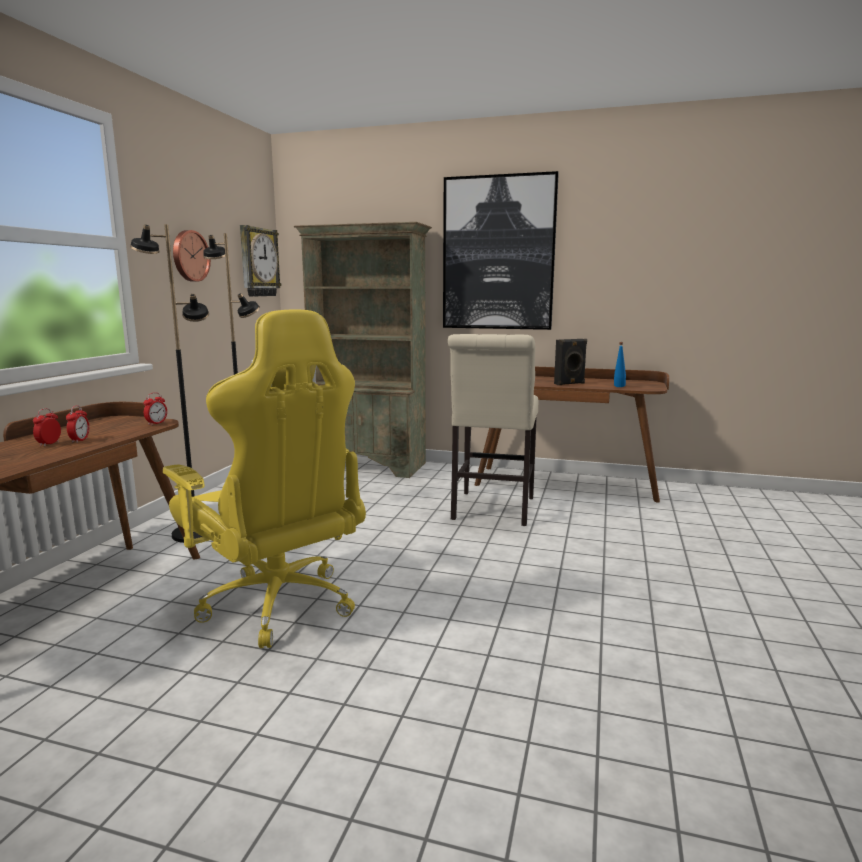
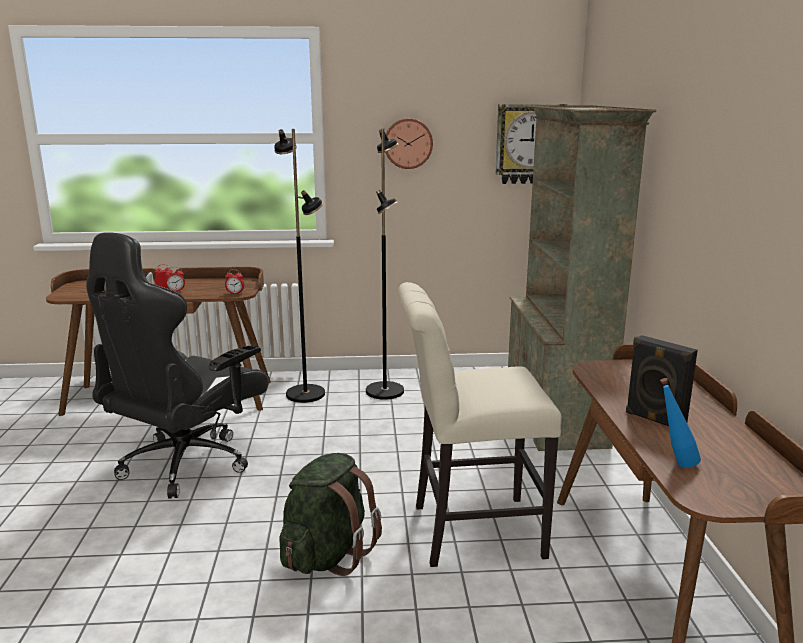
camera: 70 degrees right, 5 degrees up
yellow office chair [163,309,366,648] -> black office chair [86,232,269,498]
picture [443,171,559,330] -> none
none -> green backpack [279,453,382,576]

